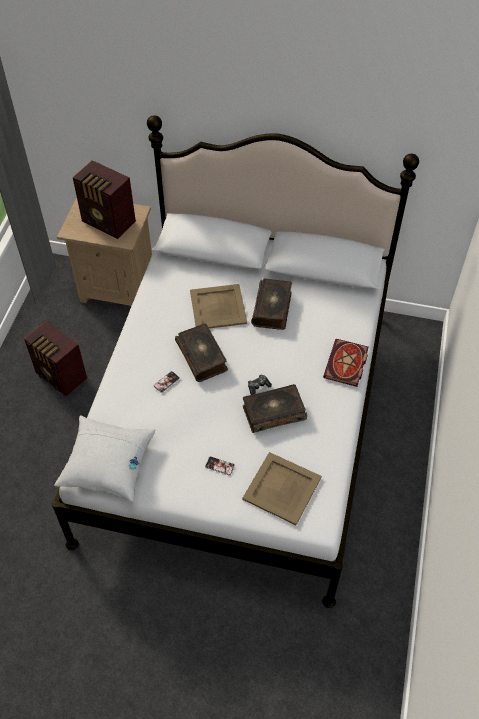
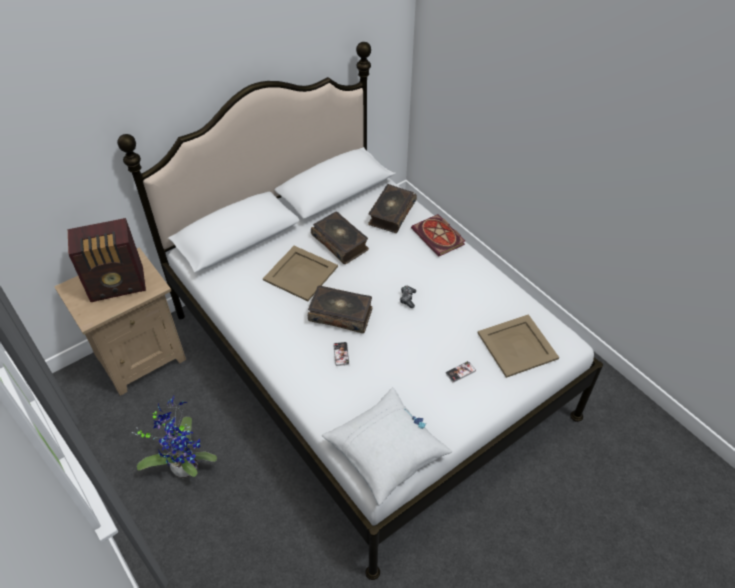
camera: 50 degrees left, 5 degrees down
radio [24,321,87,396] -> potted plant [132,396,217,478]
book [243,384,307,433] -> book moved to [368,184,417,233]

